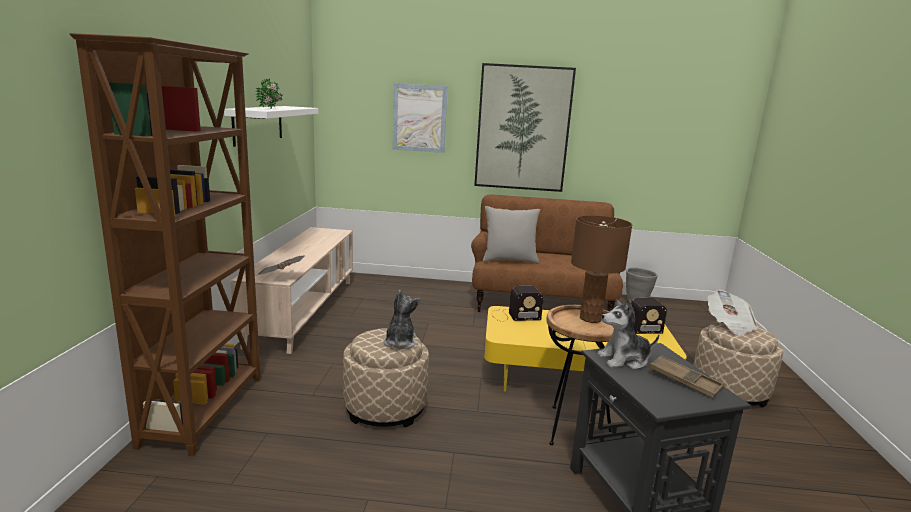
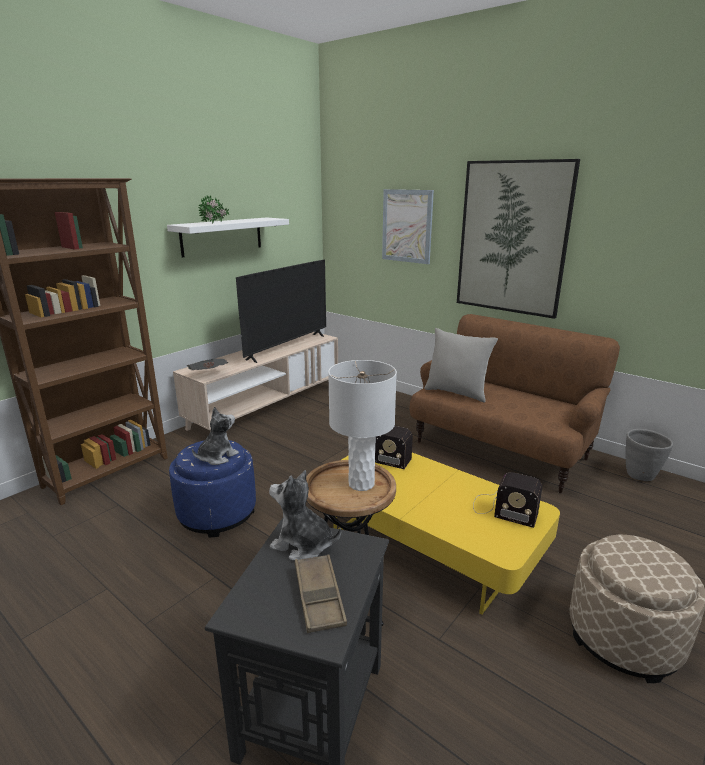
camera: 35 degrees right, 5 degrees up
beige ottoman [343,328,429,427] -> blue ottoman [169,440,256,537]
brown table lamp [571,215,632,323] -> white table lamp [328,360,397,491]
newspaper [707,290,758,336] -> none
none -> television [236,260,326,363]

